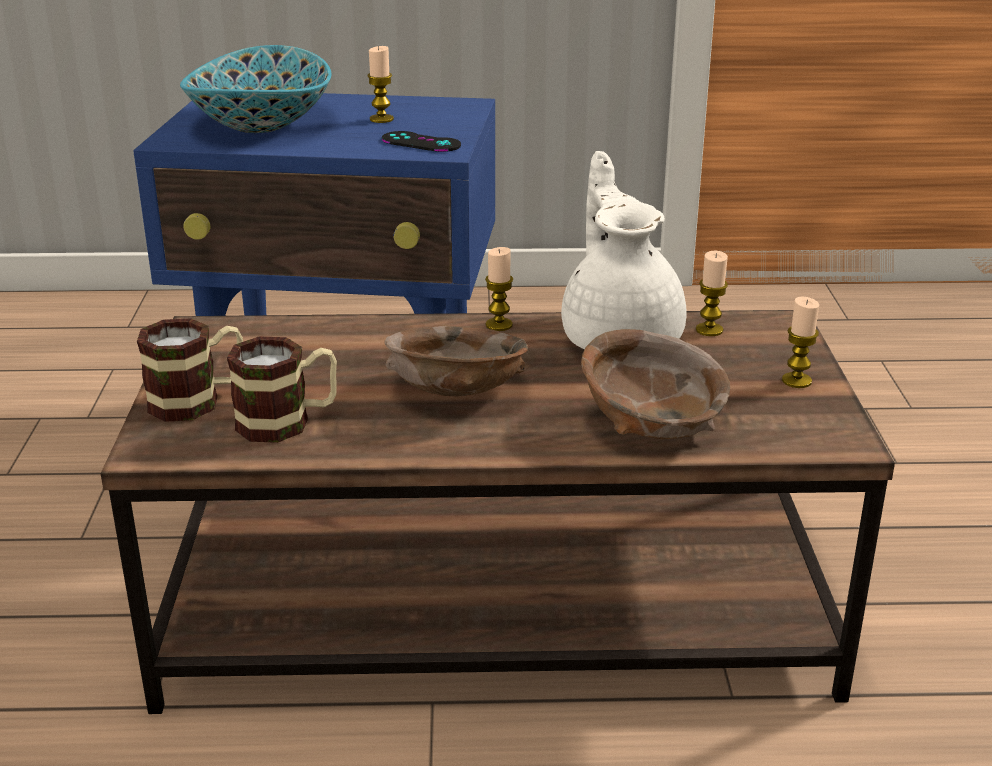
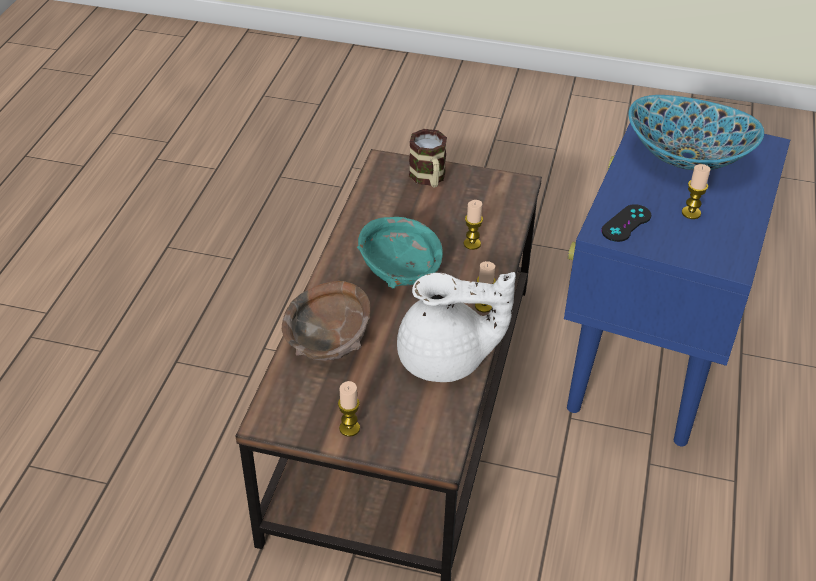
camera: 105 degrees right, 15 degrees up
mug [227,336,337,443] -> none
brown bowl [385,326,528,397] -> turquoise bowl [357,217,443,289]
candle [696,251,728,336] -> candle moved to [464,200,483,250]

